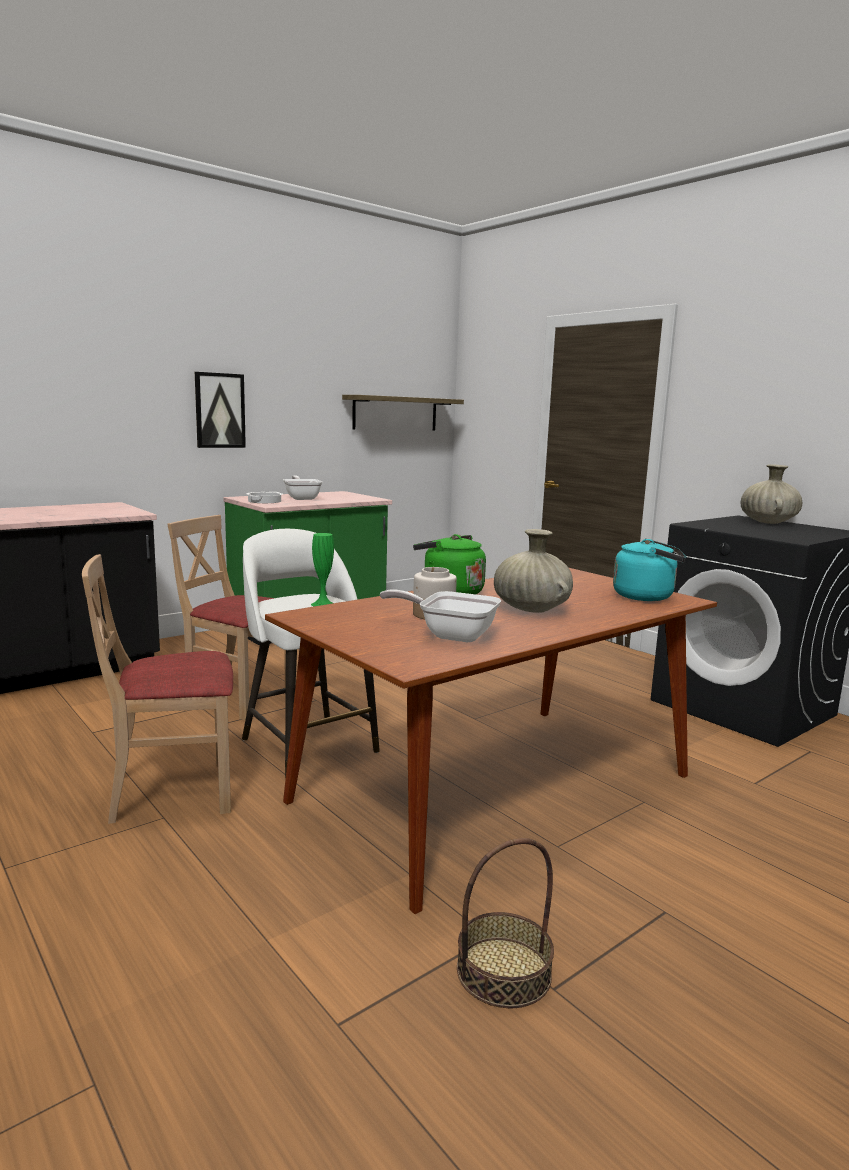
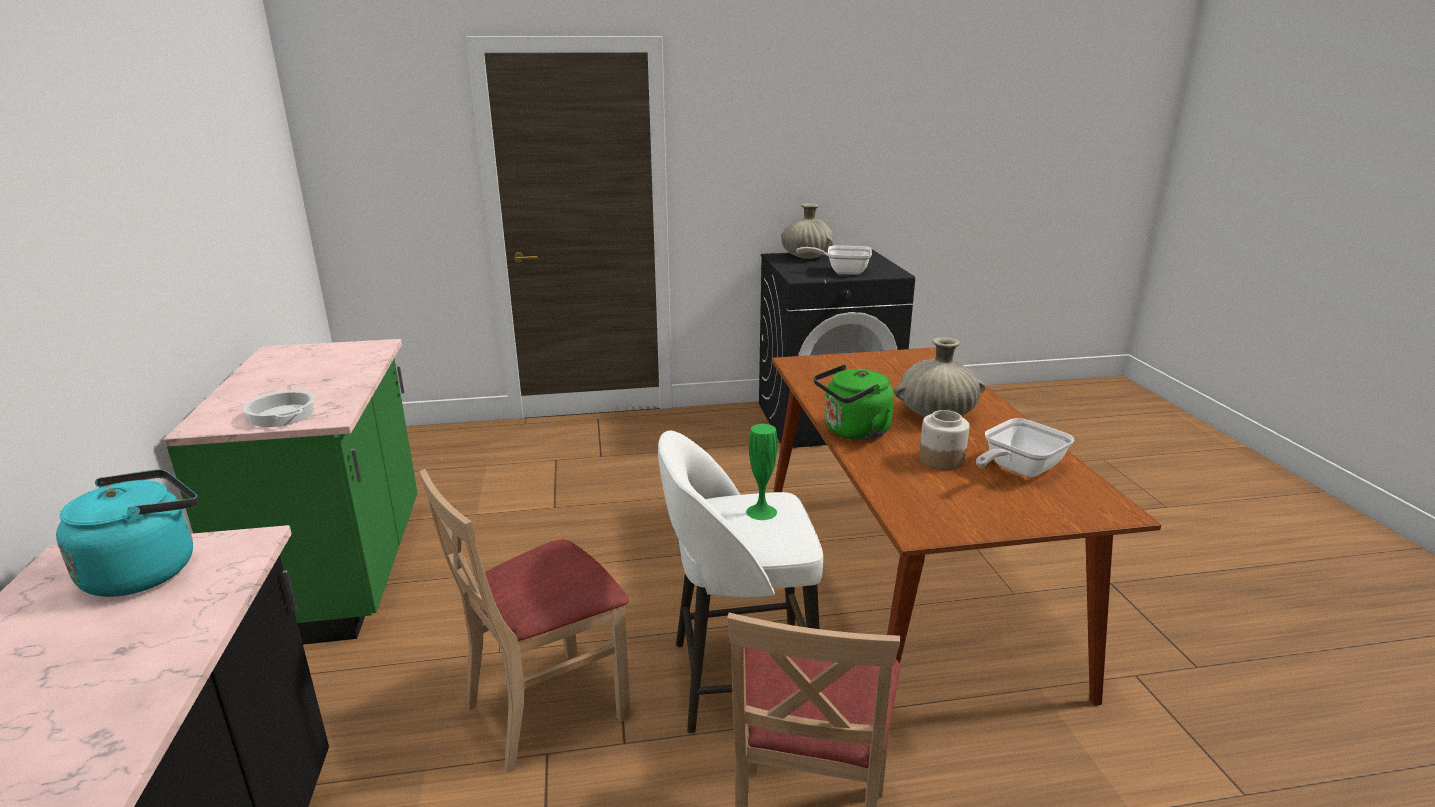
camera: 60 degrees left, 10 degrees up
picture [195,372,246,448] -> none
frying pan [283,476,323,500] -> frying pan moved to [796,245,872,275]
shelf [342,395,464,431] -> none
basket [457,838,554,1009] -> none
turquoise kettle [613,539,686,601] -> turquoise kettle moved to [56,470,198,597]

